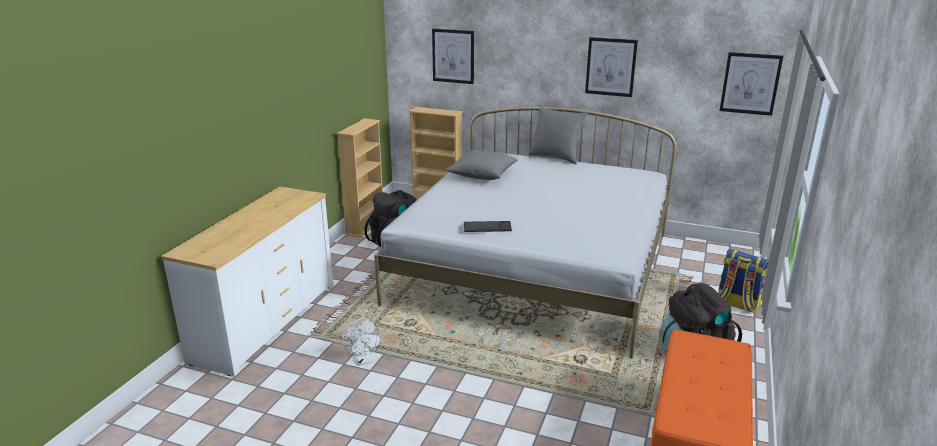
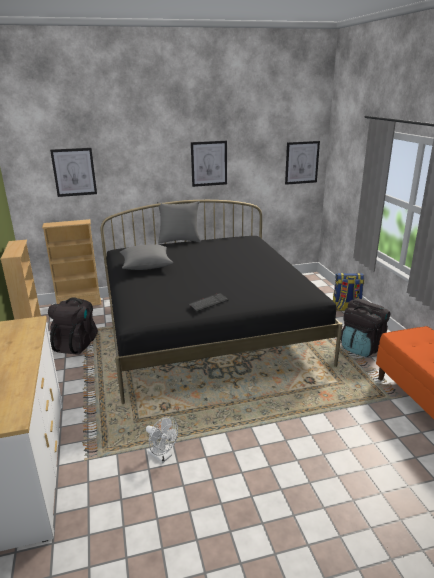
camera: 35 degrees left, 0 degrees up
white bed [374,107,676,359] -> black bed [101,200,343,404]

